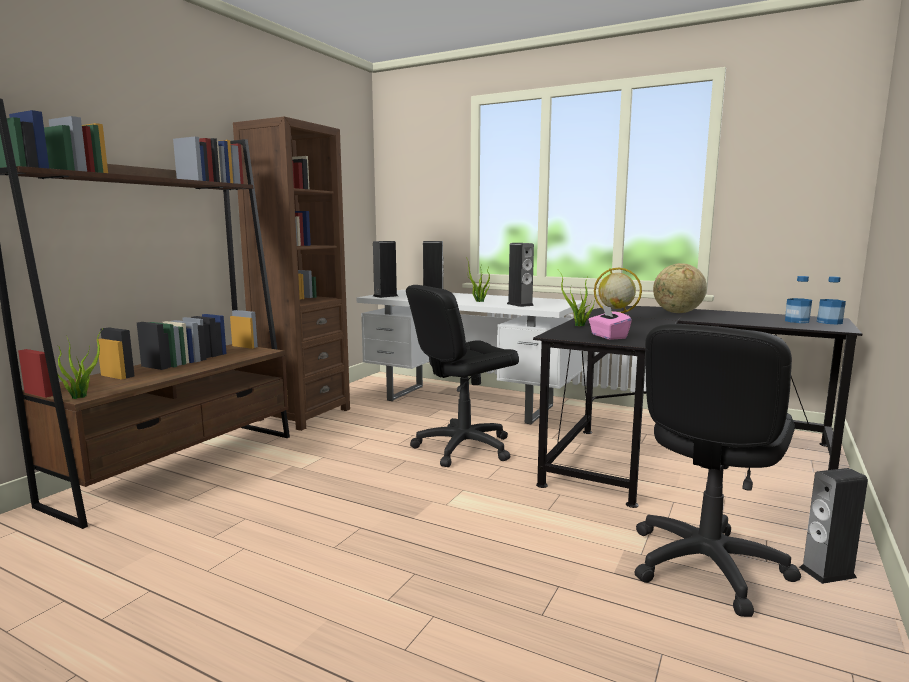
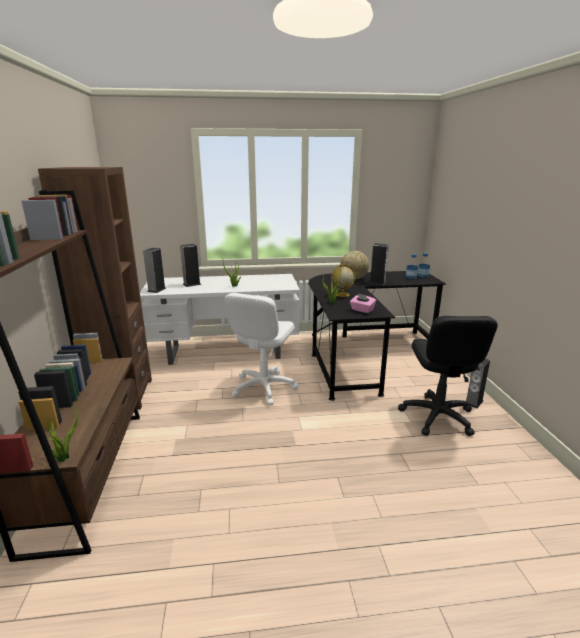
camera: 35 degrees left, 10 degrees up
black office chair [406,285,519,467] -> white office chair [225,293,299,405]
speaker [507,243,534,307] -> speaker moved to [369,243,389,285]

